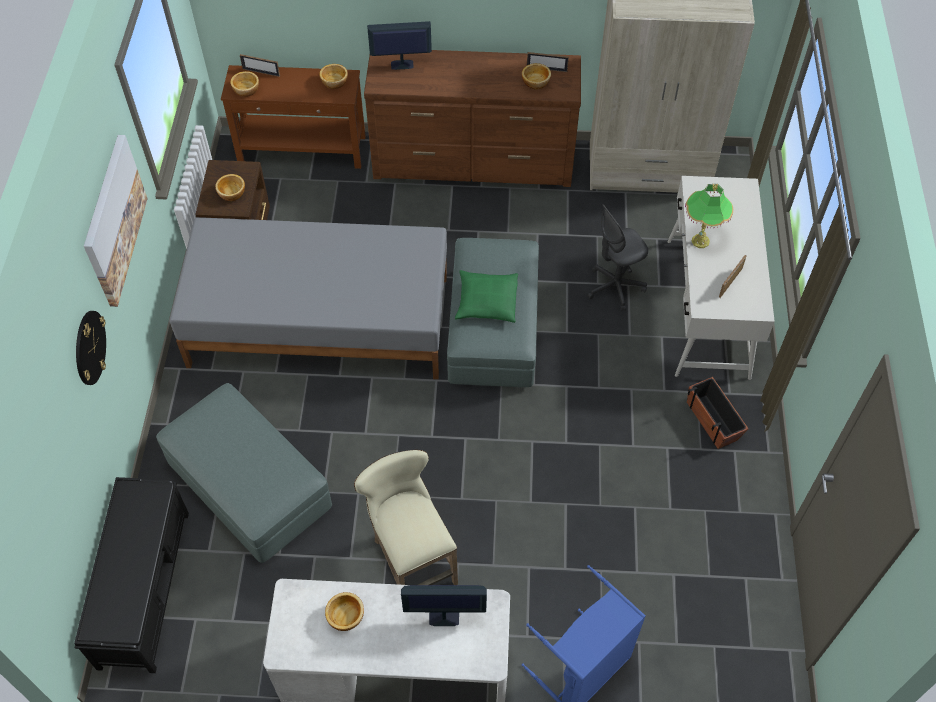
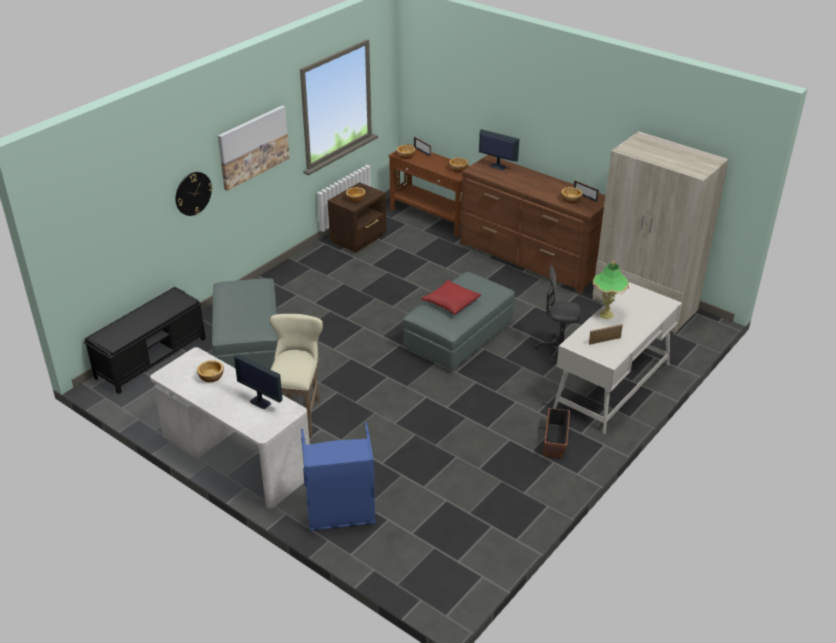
camera: 35 degrees right, 20 degrees down
grey bed [169,217,447,379] -> none
green pillow [455,270,518,323] -> red pillow [421,280,481,315]

